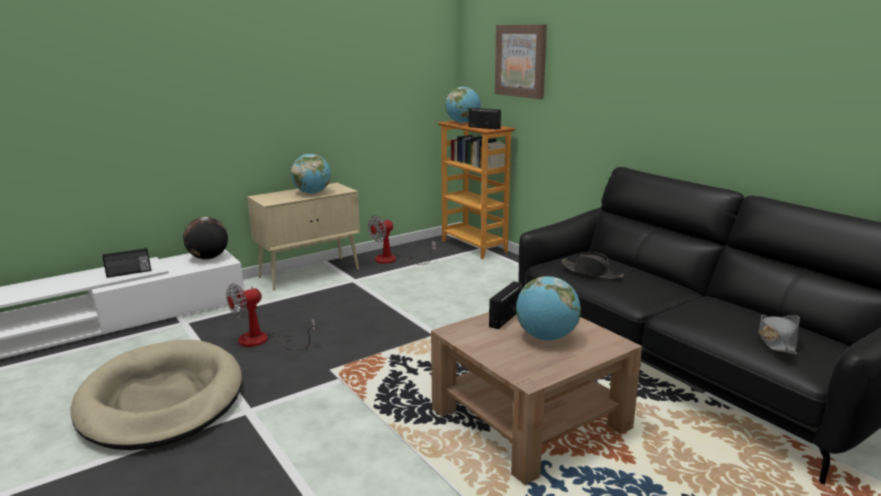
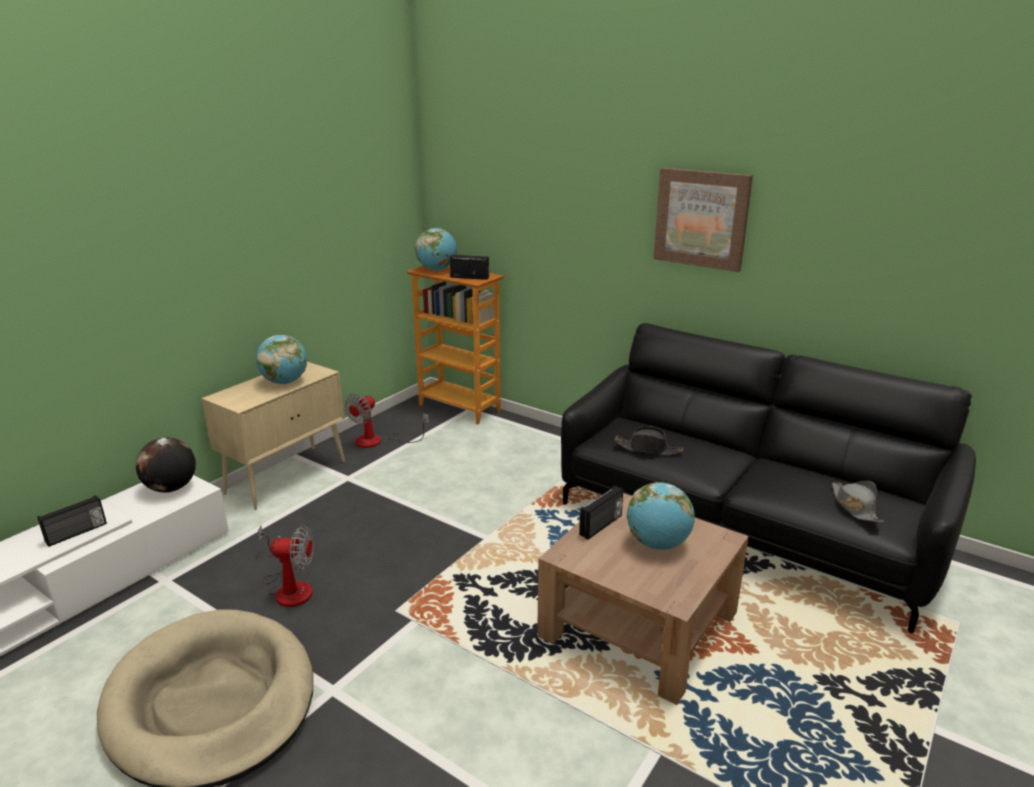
camera: 20 degrees left, 5 degrees up
fan [226,283,316,350] -> fan turned 120 degrees counterclockwise [258,525,314,607]
radio [489,281,523,329] -> radio turned 150 degrees counterclockwise [579,486,623,540]
picture [495,24,547,99] -> picture moved to [653,168,753,272]

